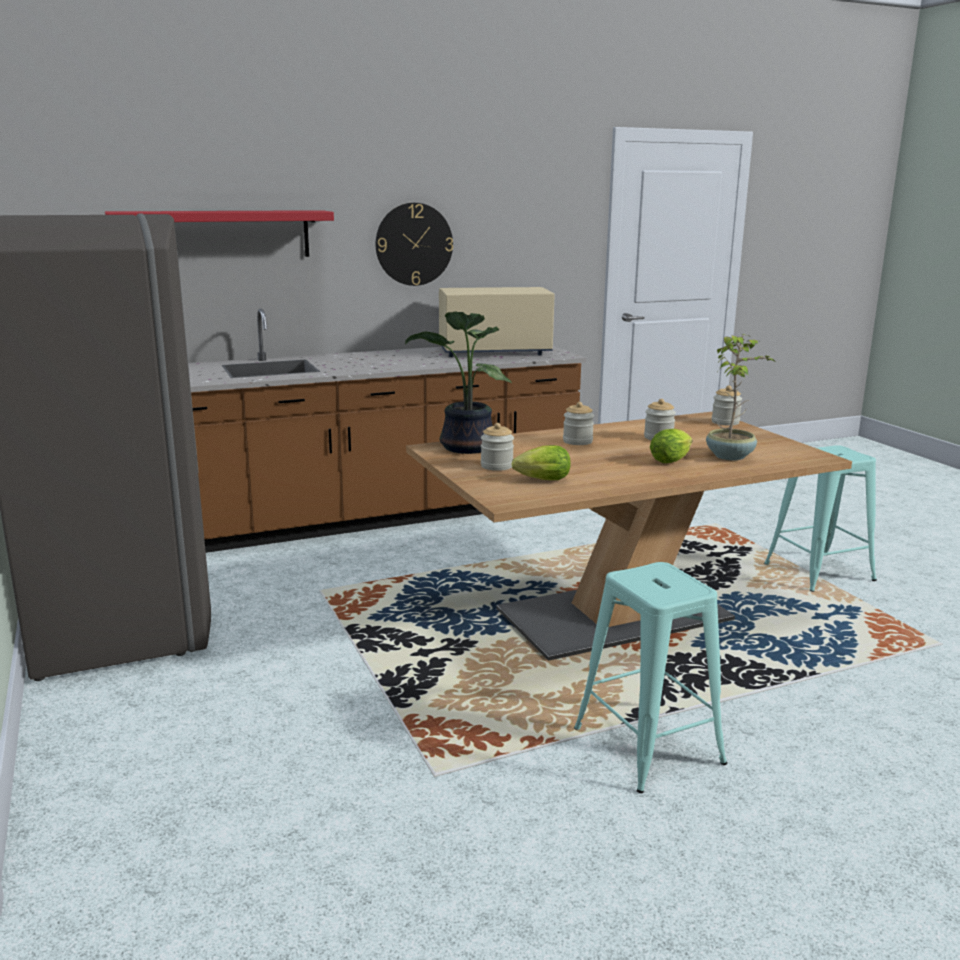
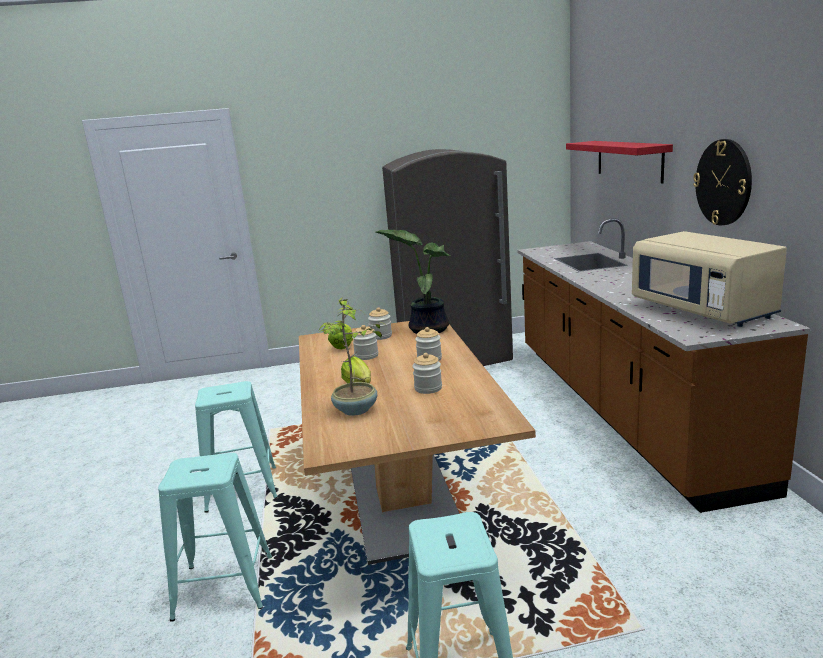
camera: 105 degrees right, 0 degrees up
beige microwave [439,287,555,357] -> beige microwave turned 150 degrees clockwise [632,231,787,327]
jar [712,385,742,426] -> jar moved to [352,325,378,360]
none -> turquoise stool [158,453,272,622]

